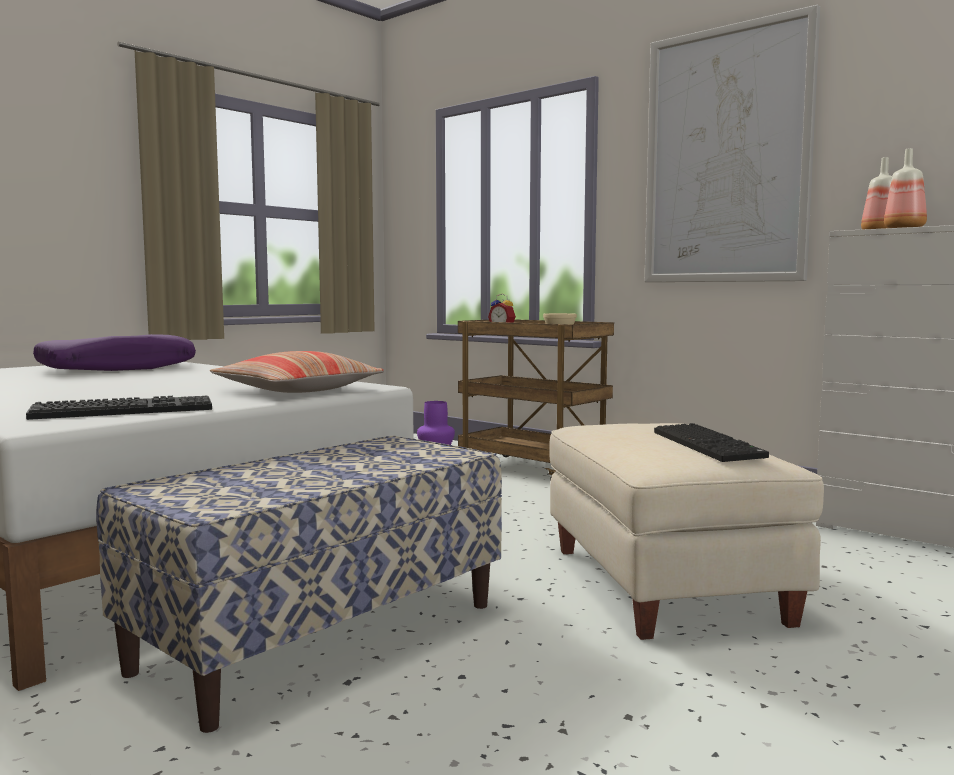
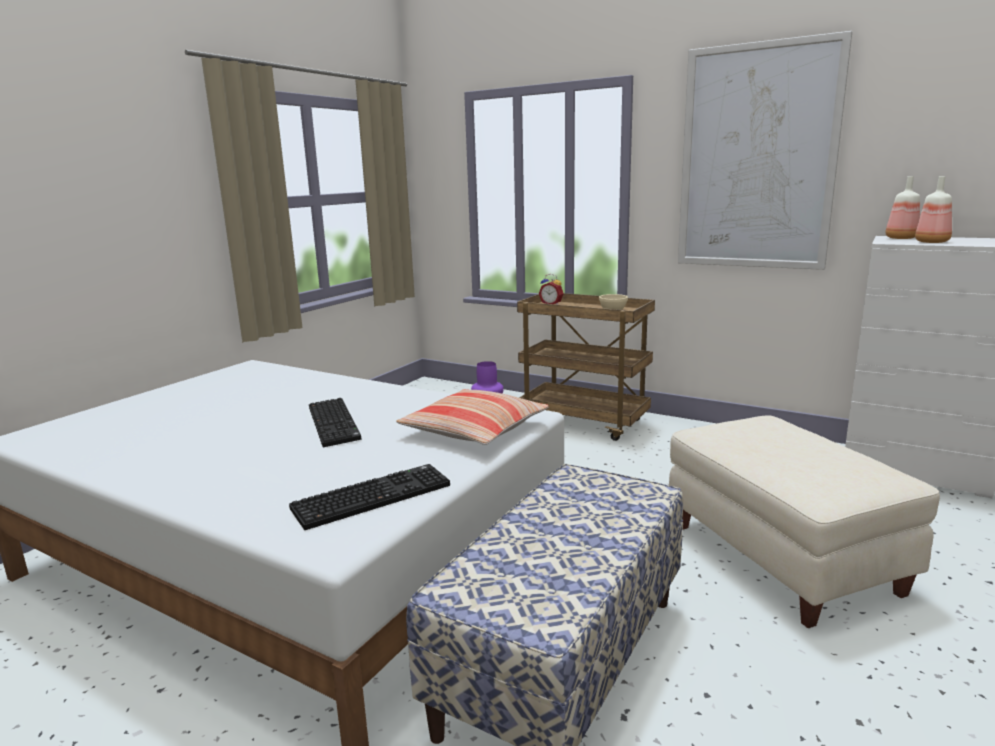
camera: 10 degrees left, 10 degrees up
purple pillow [33,334,196,371] -> none
keyboard [654,423,769,462] -> keyboard moved to [309,398,361,447]

